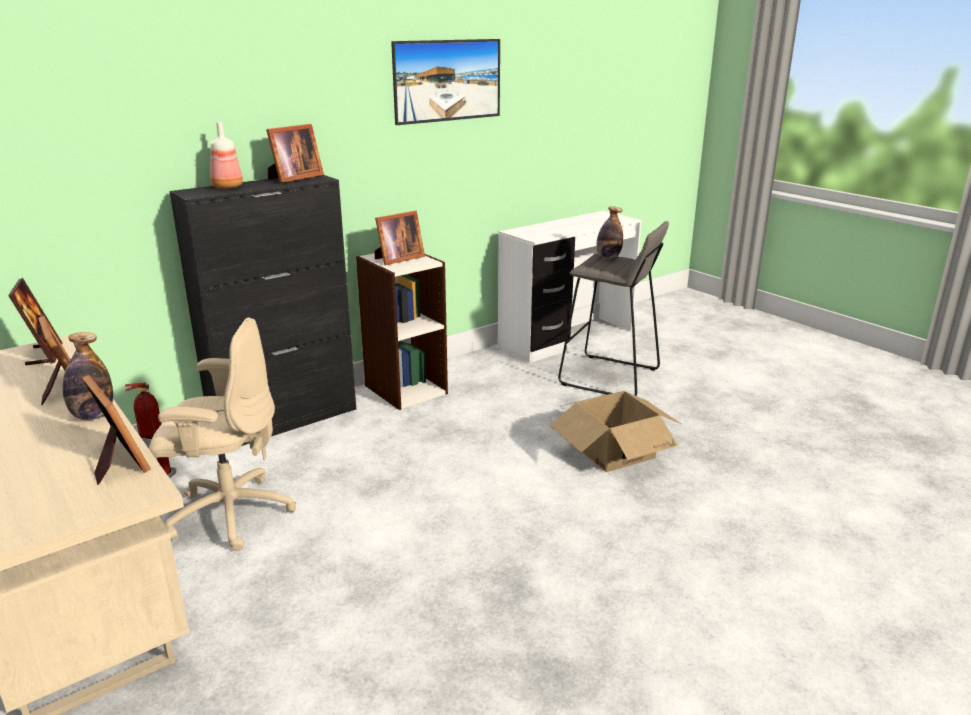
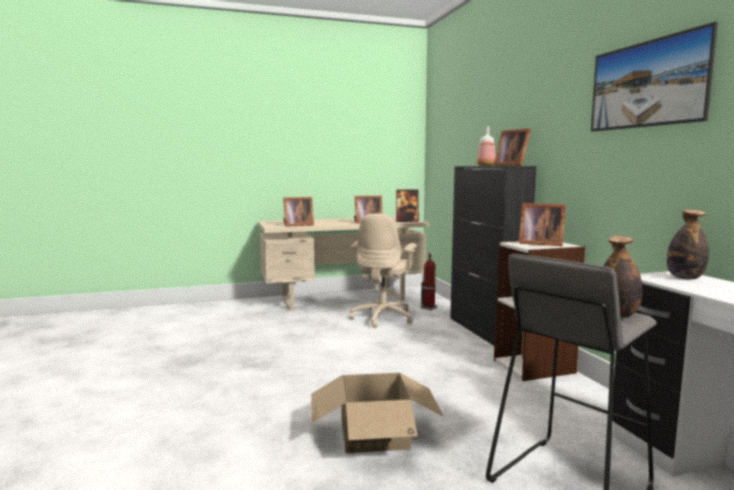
camera: 110 degrees right, 15 degrees down
bottle [63,332,113,420] -> bottle moved to [667,210,709,280]
picture frame [375,211,425,265] -> picture frame turned 45 degrees counterclockwise [519,203,566,246]

